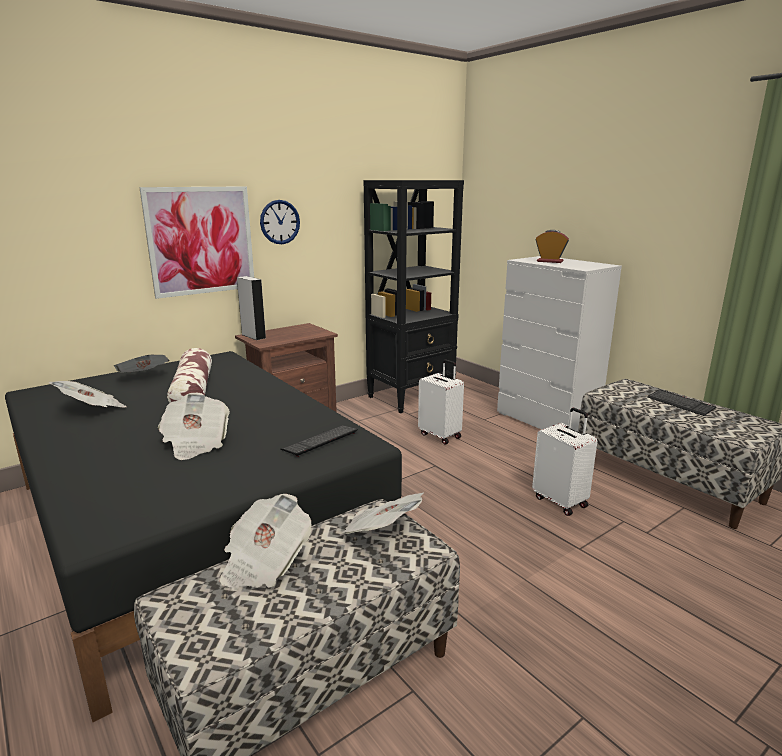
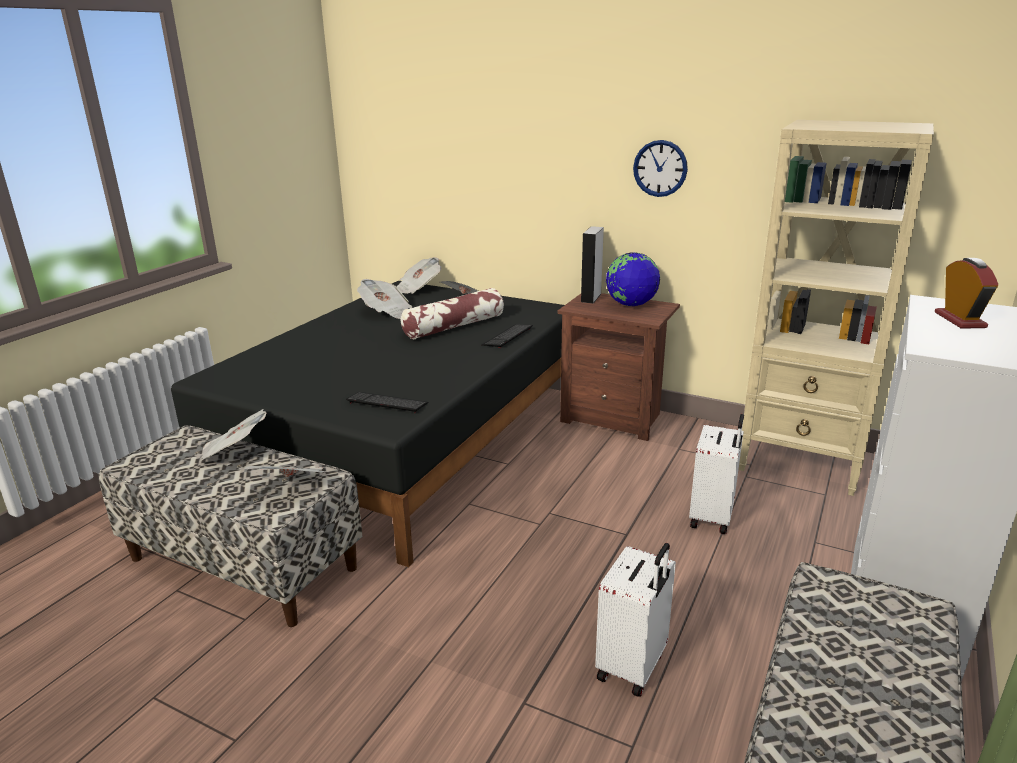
camera: 65 degrees right, 5 degrees up
picture [139,186,254,299] -> none
newspaper [158,393,230,460] -> newspaper moved to [397,257,441,294]
black bookcase [363,180,464,413] -> beige bookcase [739,120,934,496]
keyboard [647,389,716,416] -> keyboard moved to [482,324,533,348]
none -> globe [606,252,660,306]

